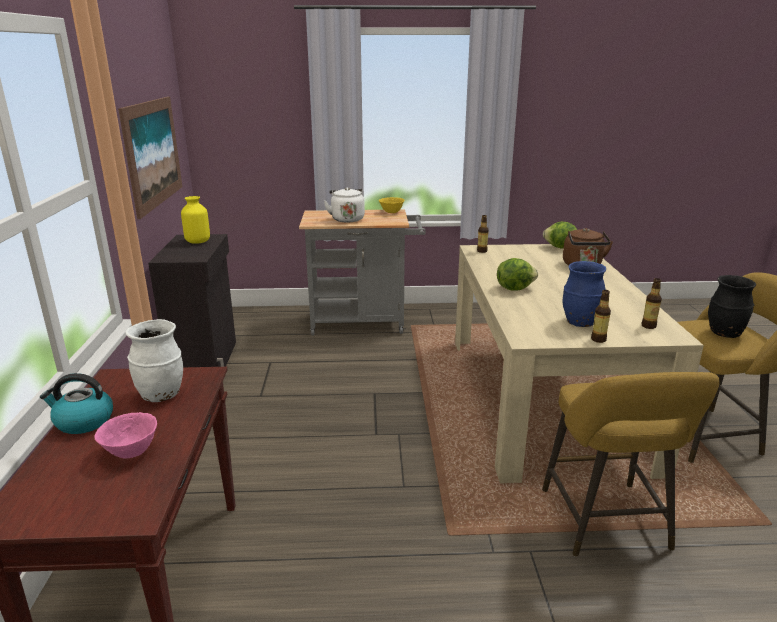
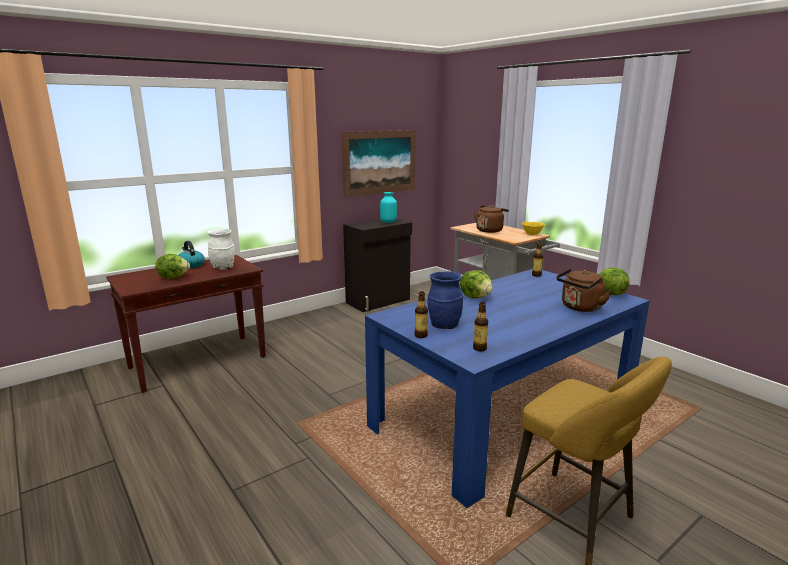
camera: 55 degrees right, 5 degrees down
pink bowl [94,412,157,458] -> lettuce [155,254,190,279]
yellow vase [181,196,210,244] -> turquoise vase [380,192,397,223]
white kettle [323,187,365,222] -> brown kettle [474,205,509,233]
beige dining table [455,244,704,483] -> blue dining table [365,269,650,508]
yellow stool [542,372,720,557] -> none
black vase [708,275,756,338] -> none

